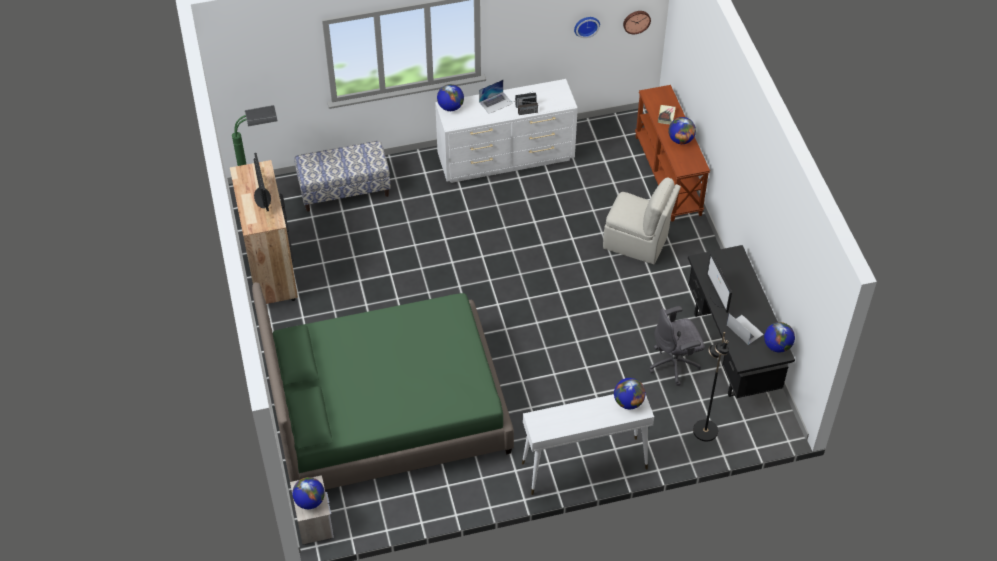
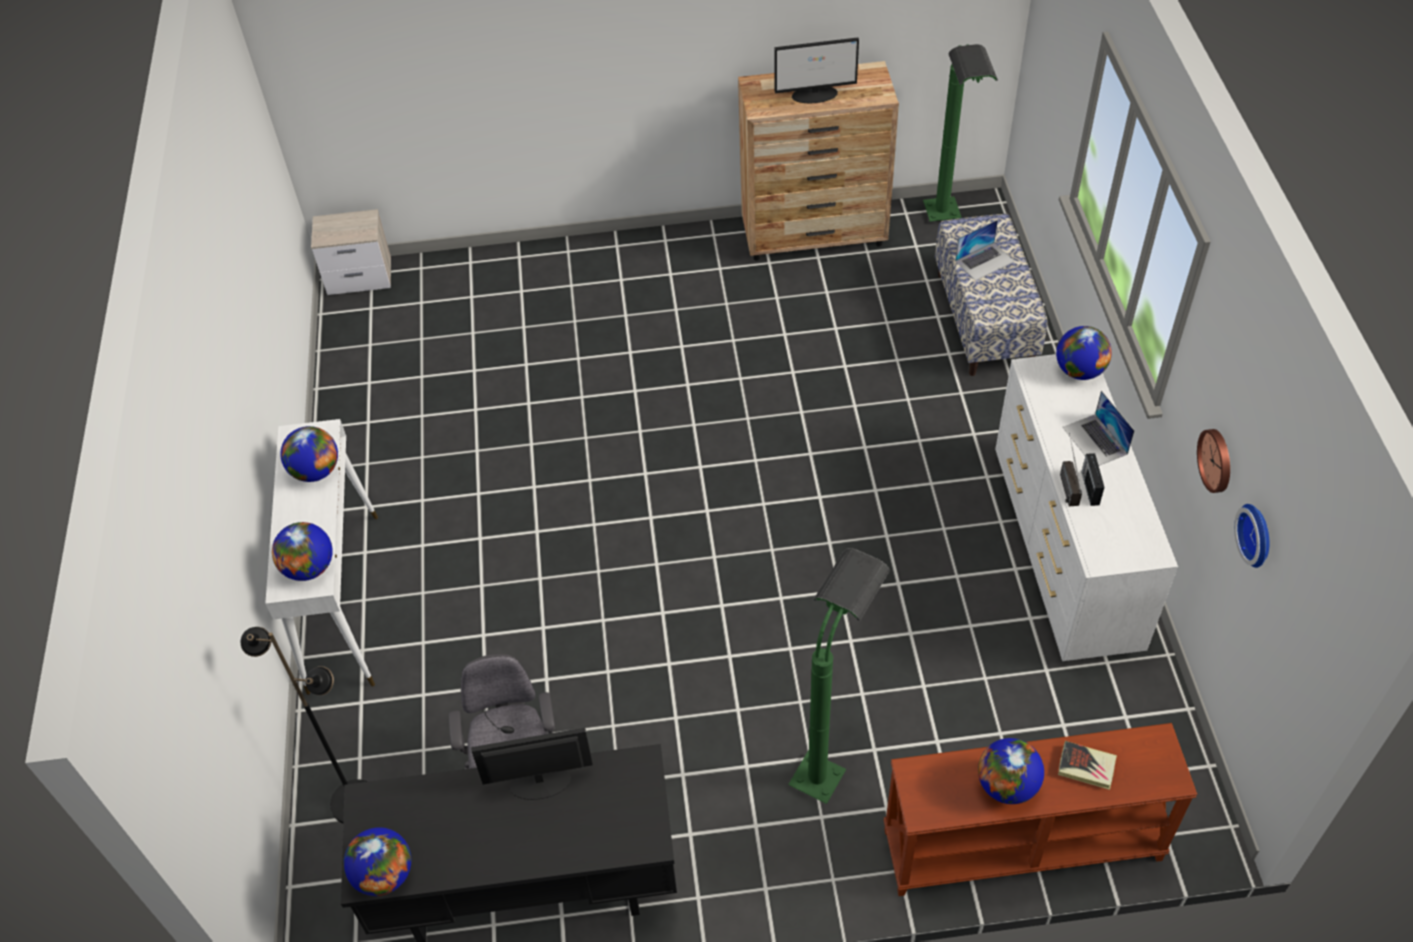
camera: 100 degrees right, 0 degrees up
green bed [252,282,514,490] -> none
globe [292,477,325,509] -> globe moved to [280,426,338,482]
beige chair [603,178,681,264] -> green floor lamp [788,548,890,804]
wall clock [623,11,651,34] -> wall clock moved to [1197,429,1230,493]
laptop [727,313,764,345] -> laptop moved to [955,220,1015,281]

